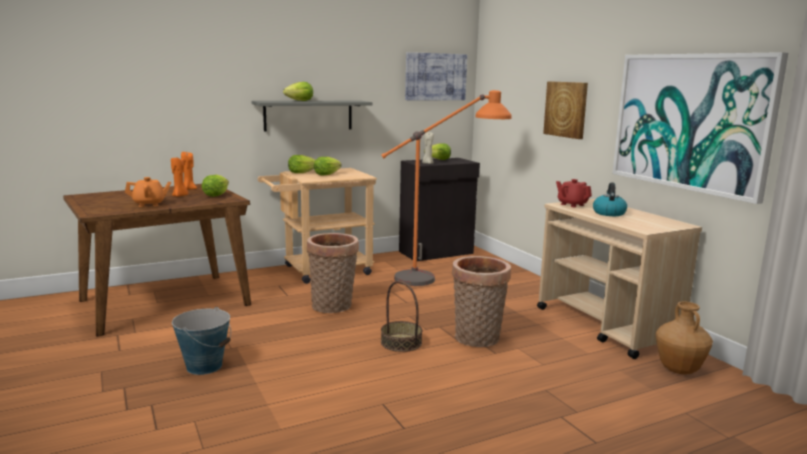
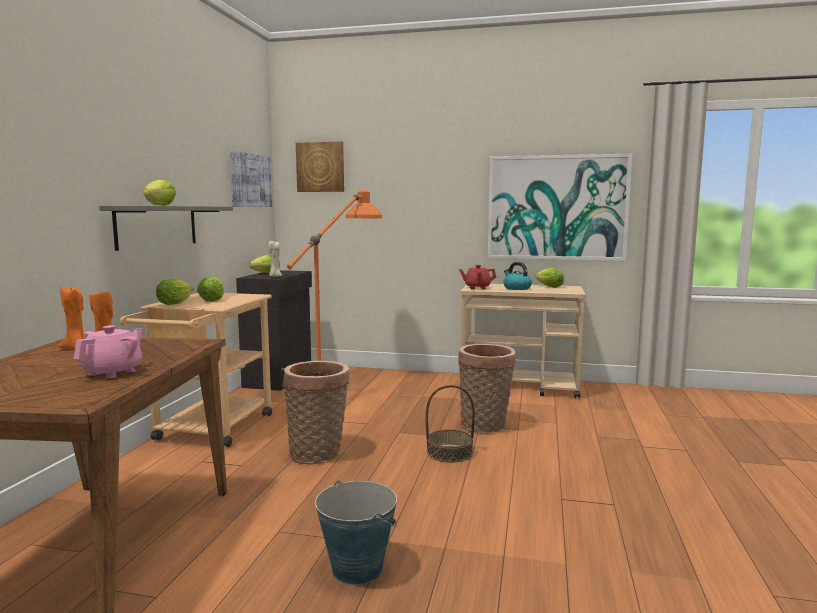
camera: 50 degrees left, 5 degrees down
orange teapot [125,177,171,207] -> pink teapot [74,325,142,379]
lettuce [202,175,229,197] -> lettuce moved to [536,268,564,288]
picture [543,81,588,139] -> picture moved to [296,141,344,192]
brown vase [656,301,713,375] -> none

